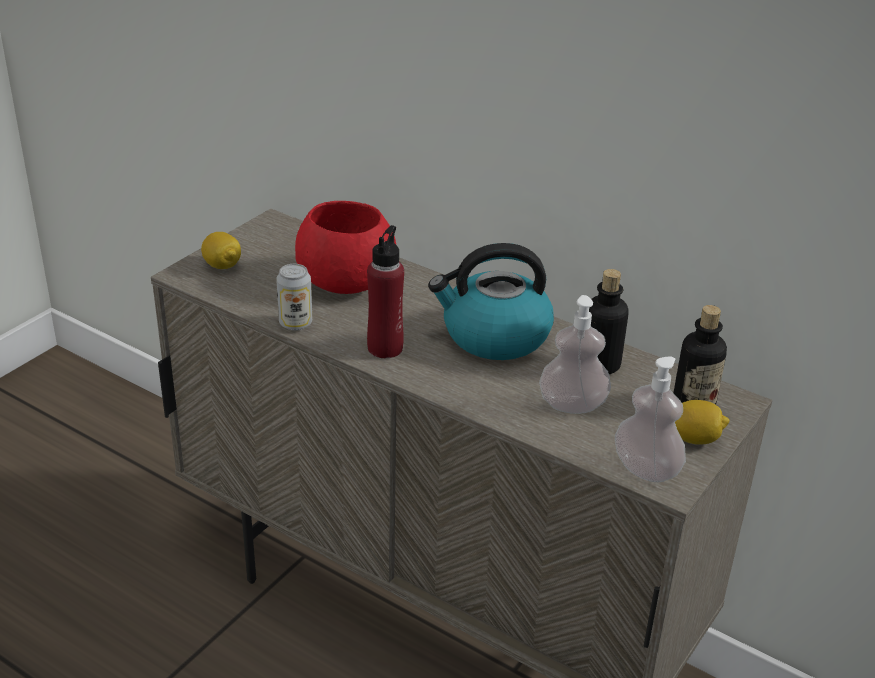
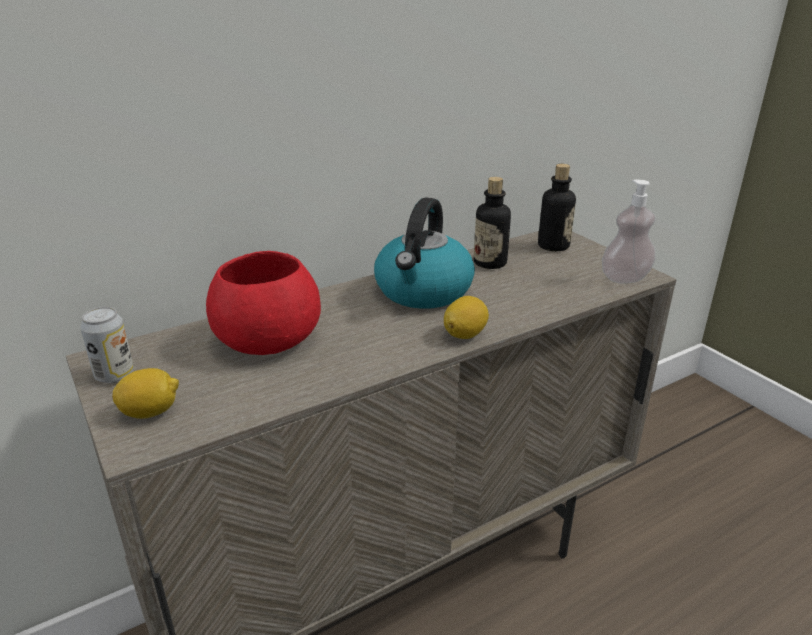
camera: 65 degrees left, 5 degrees down
can [276,264,312,331] -> can moved to [80,307,134,383]
red bottle [367,225,404,358] -> none
soap dispenser [539,295,611,414] -> none
lemon [675,400,729,444] -> lemon moved to [444,296,489,339]

